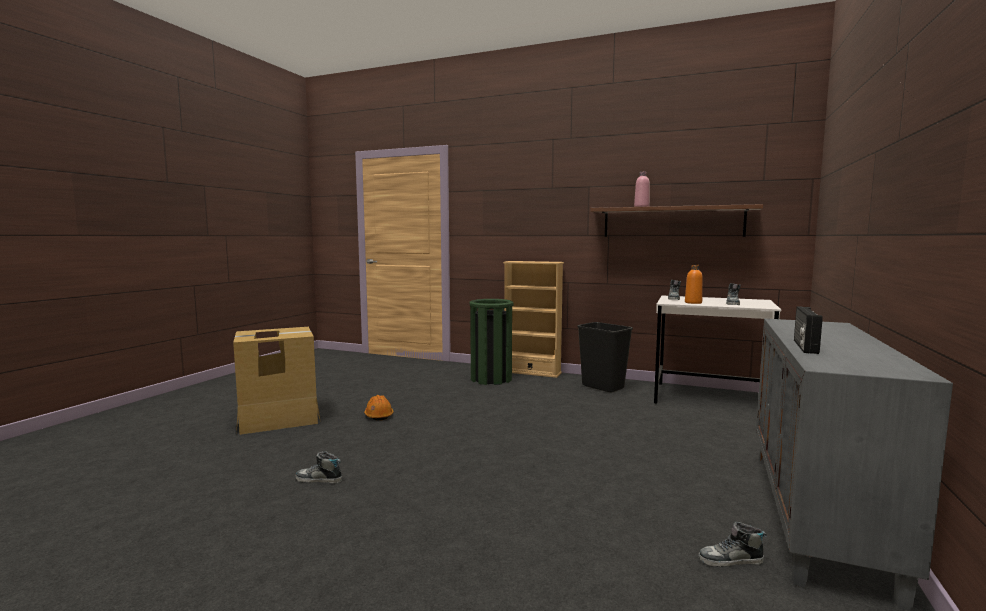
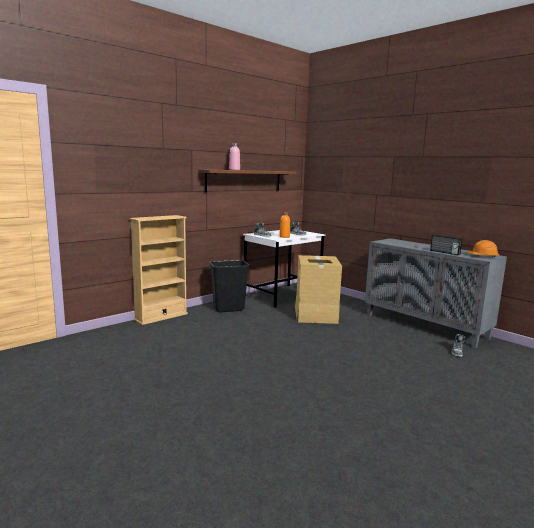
camera: 65 degrees left, 5 degrees up
cardboard box [233,327,321,435] -> cardboard box moved to [295,255,342,324]
shoe [296,451,342,484] -> none
orange hard hat [364,395,394,421] -> orange hard hat moved to [467,240,499,257]
green trash can [470,299,514,385] -> none

